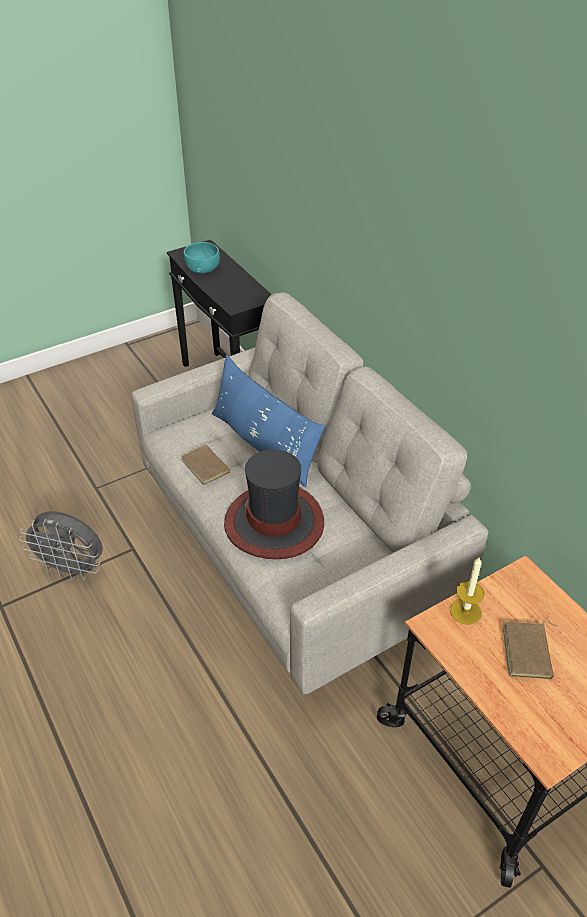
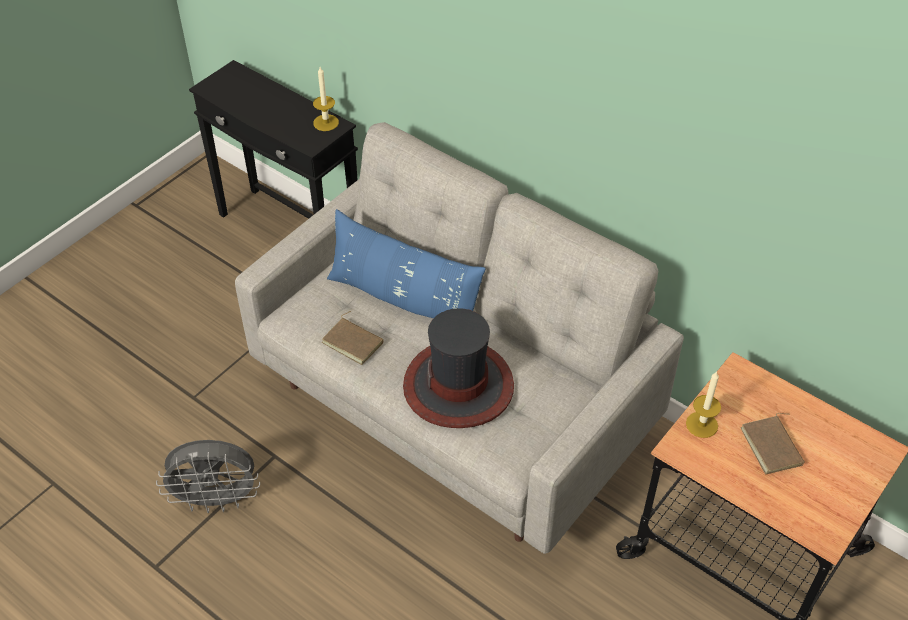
camera: 20 degrees left, 5 degrees up
turquoise bowl [184,242,220,274] -> none
none -> candle [313,67,339,131]

